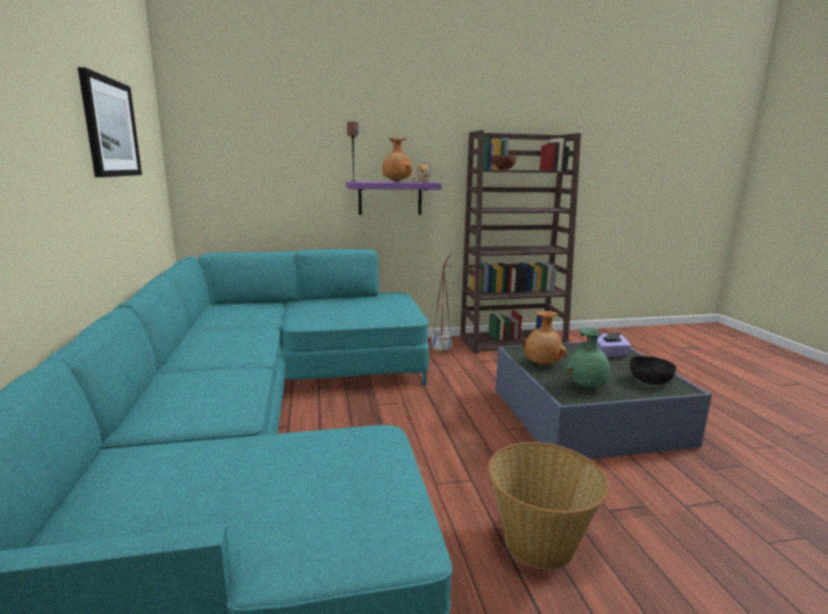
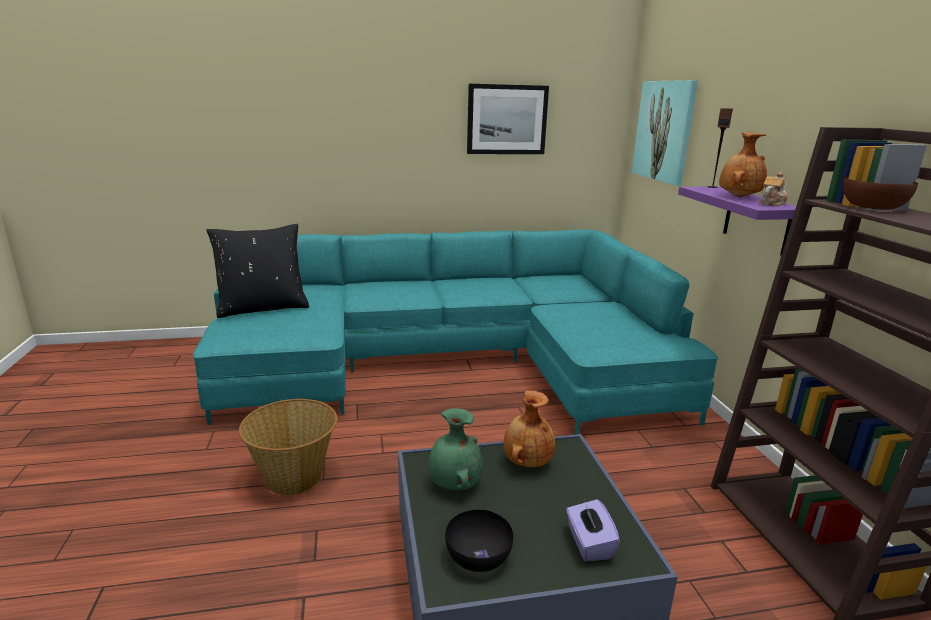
camera: 90 degrees right, 5 degrees up
planter [431,254,452,354] -> none
none -> black pillow [206,224,309,318]
none -> picture [632,80,698,186]

